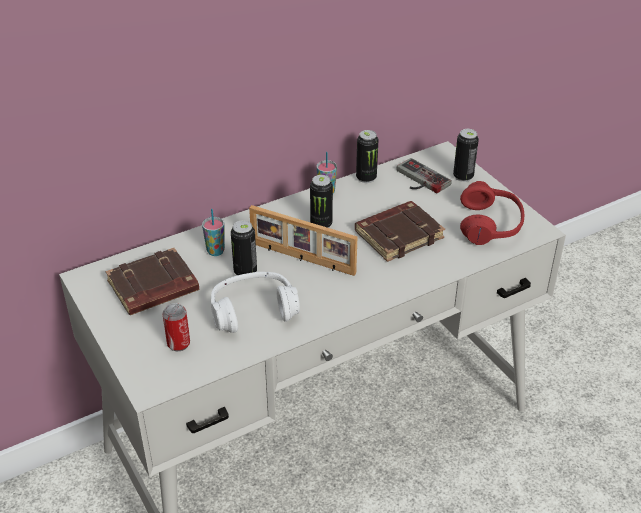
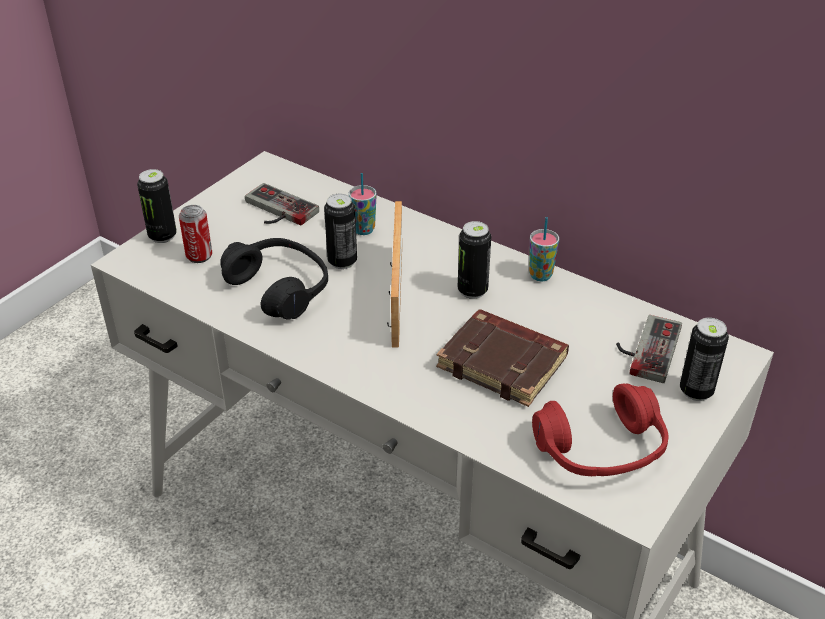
camera: 65 degrees right, 0 degrees up
brown book [106,248,199,315] -> game controller [245,183,319,225]
white headphones [211,272,300,333] -> black headphones [220,238,328,319]
can [356,130,378,183] -> can moved to [137,169,177,243]

